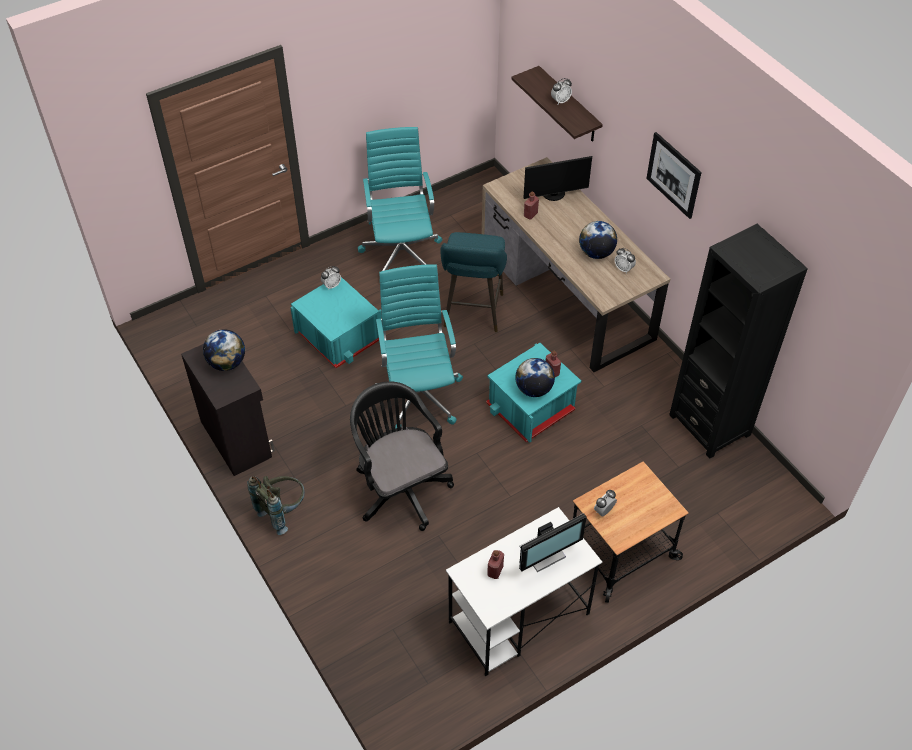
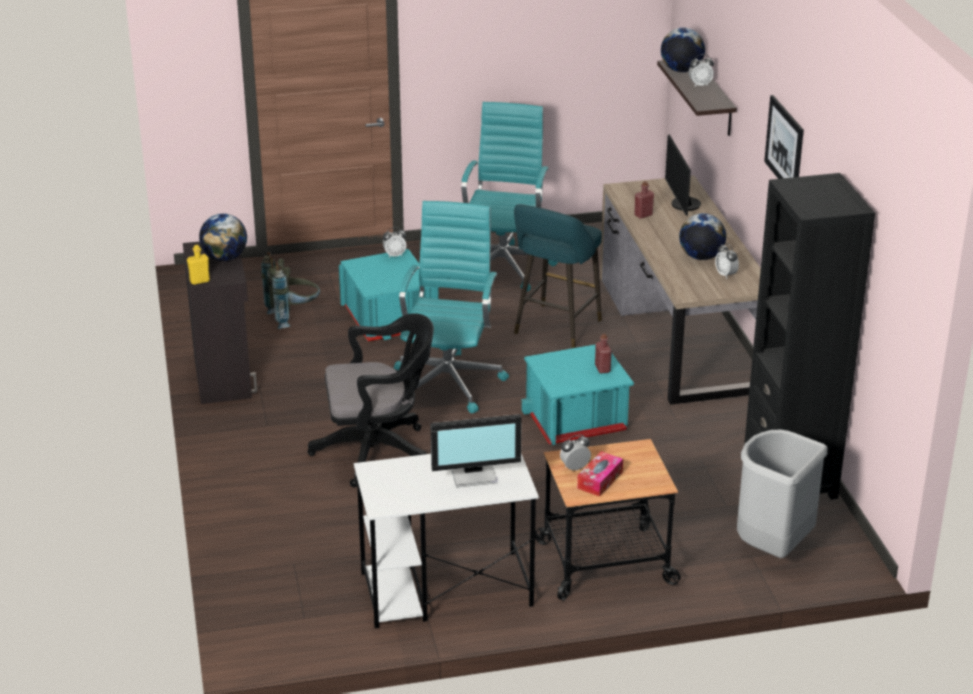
camera: 20 degrees right, 20 degrees down
grey backpack [248,476,305,535] -> grey backpack moved to [261,252,320,329]
black office chair [350,381,454,531] -> black office chair turned 90 degrees clockwise [307,313,434,487]
red bottle [487,550,504,579] -> none
globe [515,358,555,397] -> globe moved to [661,27,705,72]
monitor [523,156,592,201] -> monitor turned 75 degrees clockwise [665,134,701,216]
none -> yellow bottle [187,245,210,285]
none -> tissue box [577,451,623,497]
none -> grey trash can [737,429,828,558]

